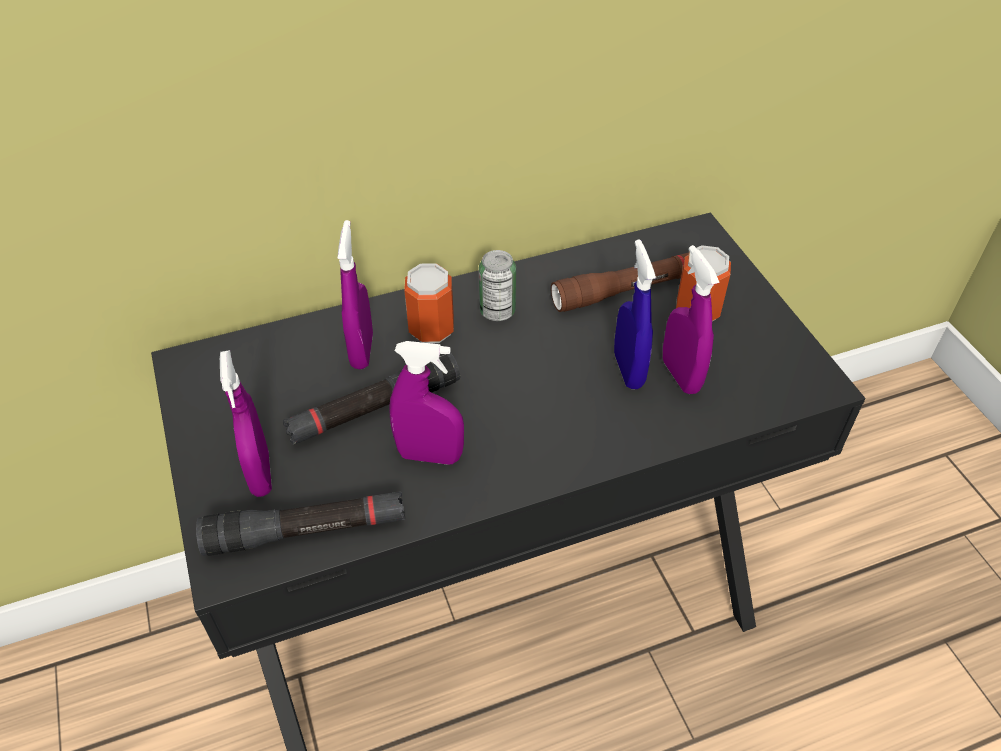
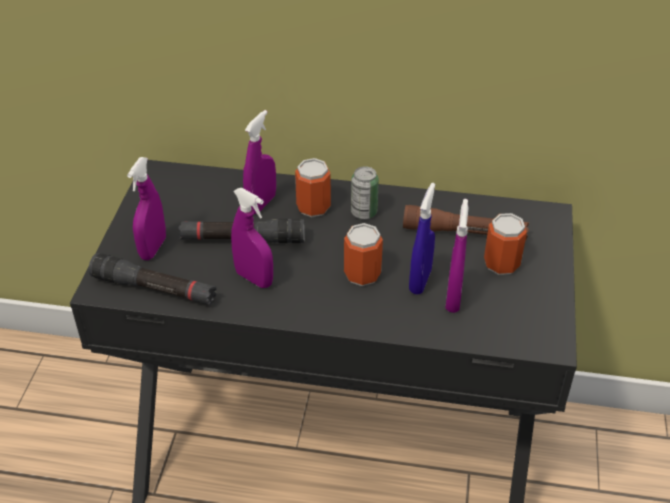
camera: 30 degrees right, 5 degrees down
none -> can [344,223,383,286]

